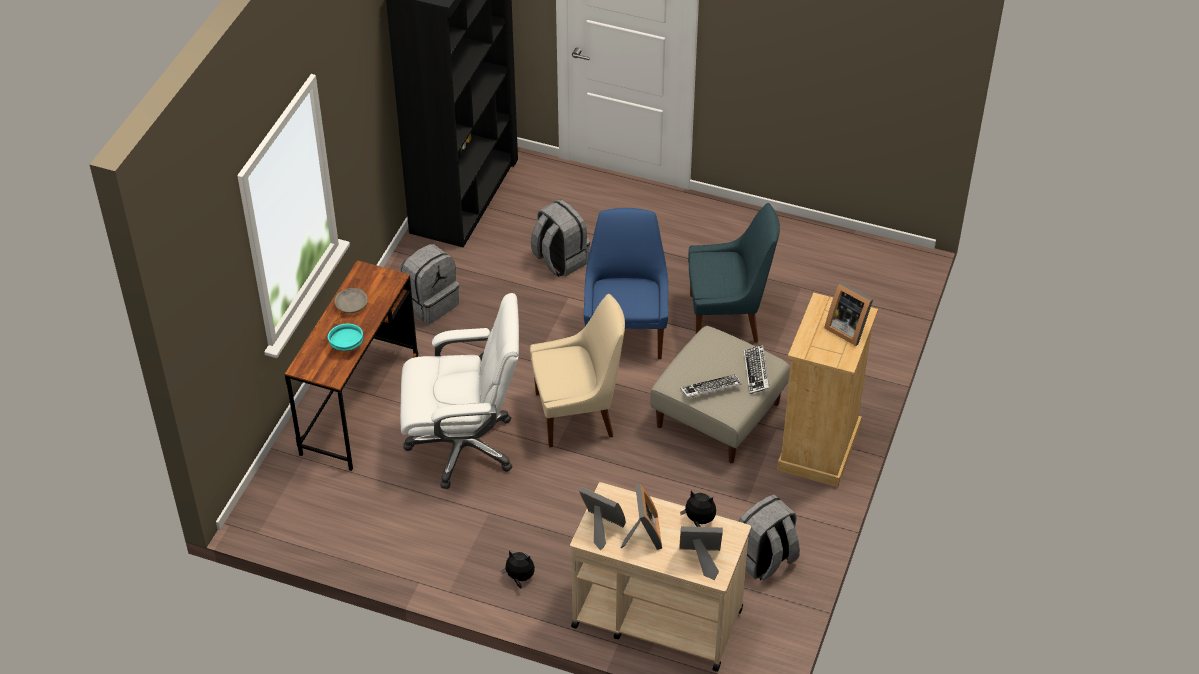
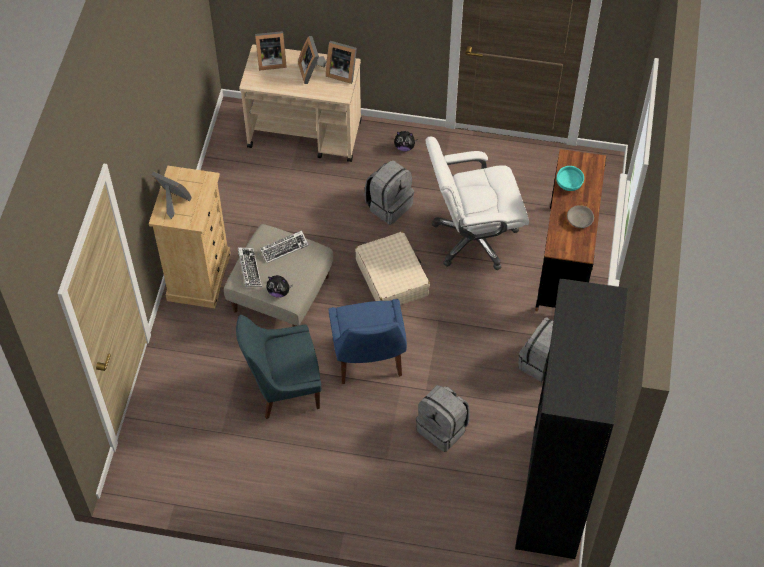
camera: 170 degrees right, 10 degrees up
beige chair [530,294,625,448] -> beige suitcase [355,231,430,305]
plush toy [680,491,716,527] -> plush toy moved to [267,275,293,298]
grey backpack [738,495,800,580] -> grey backpack moved to [365,160,414,225]

